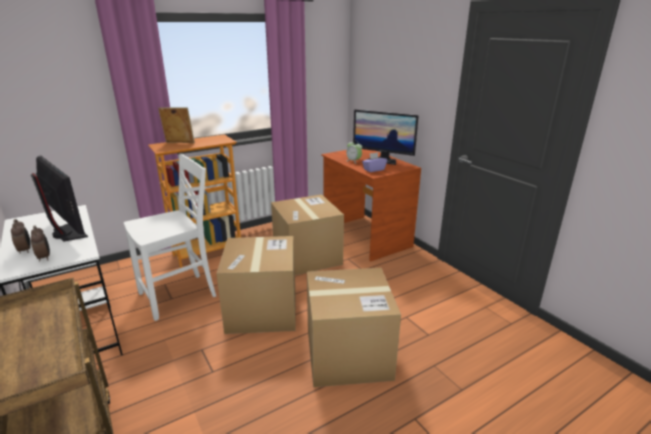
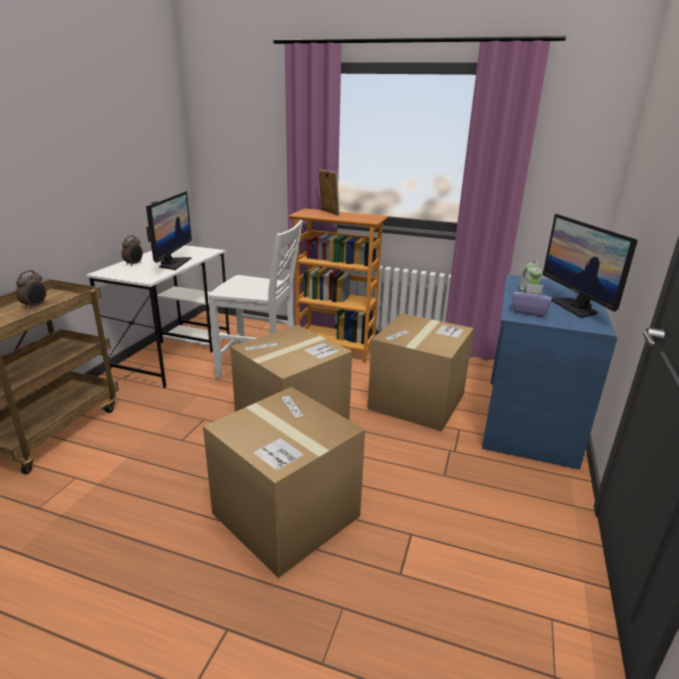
camera: 50 degrees right, 0 degrees up
alarm clock [31,226,50,261] -> alarm clock moved to [16,270,46,309]
brown desk [321,149,421,262] -> blue desk [482,274,618,470]

